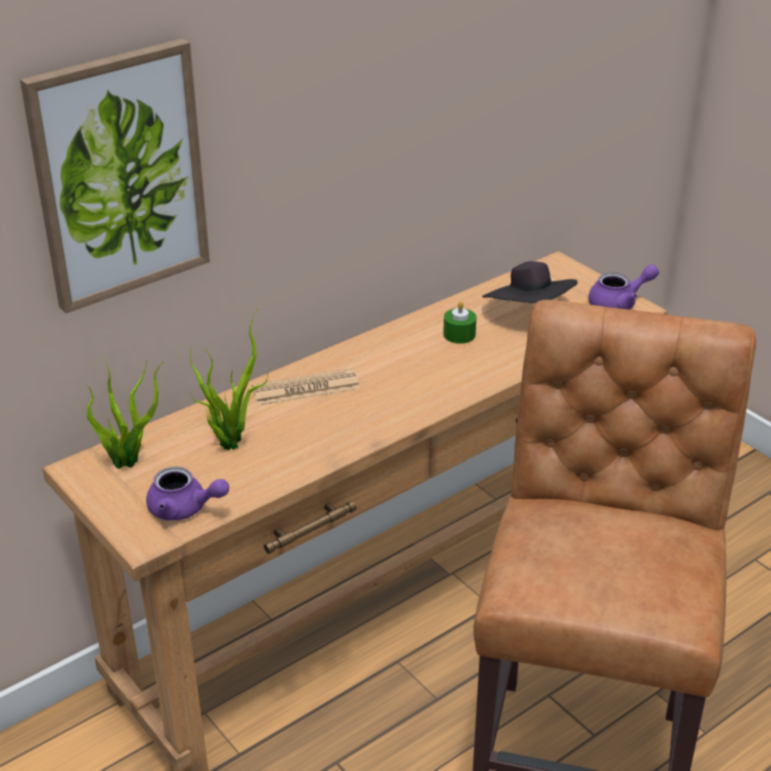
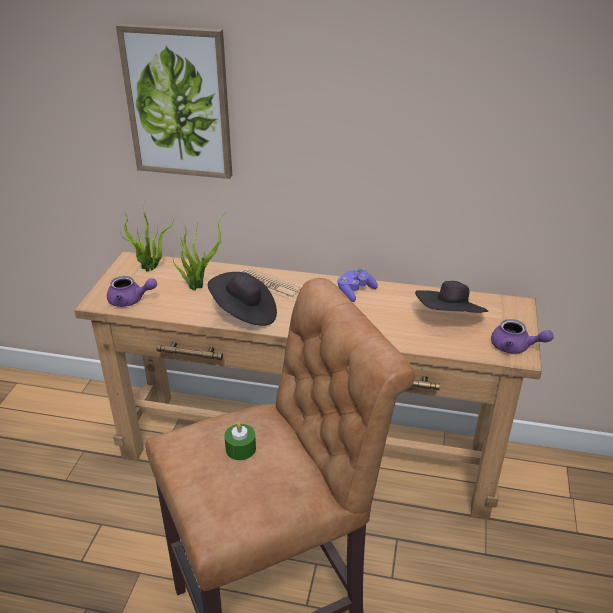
camera: 50 degrees right, 0 degrees up
purple teapot [146,467,229,521] -> purple teapot turned 60 degrees counterclockwise [107,276,157,307]
green candle [443,301,476,344] -> green candle moved to [224,422,256,460]
none -> black hat [208,272,277,326]
none -> purple game controller [338,268,378,302]

